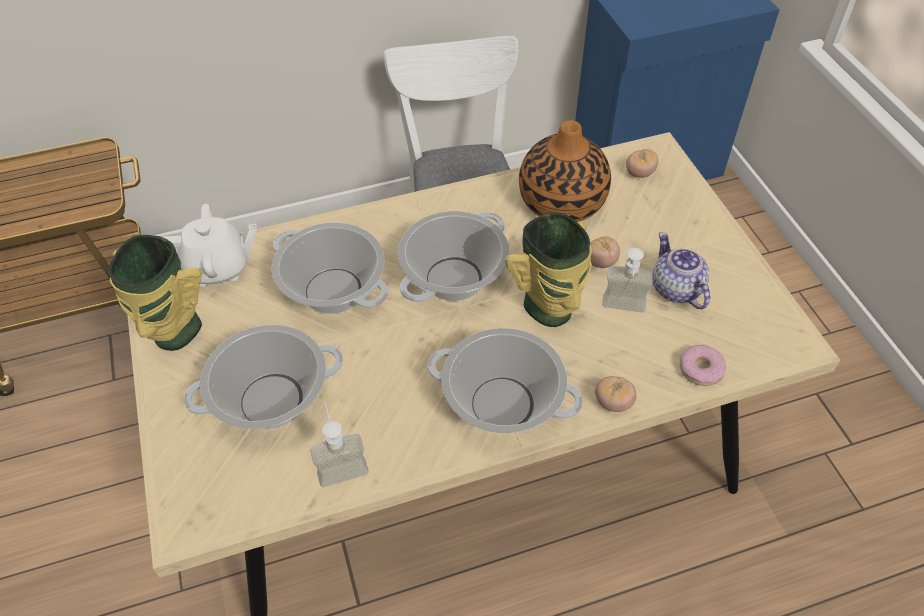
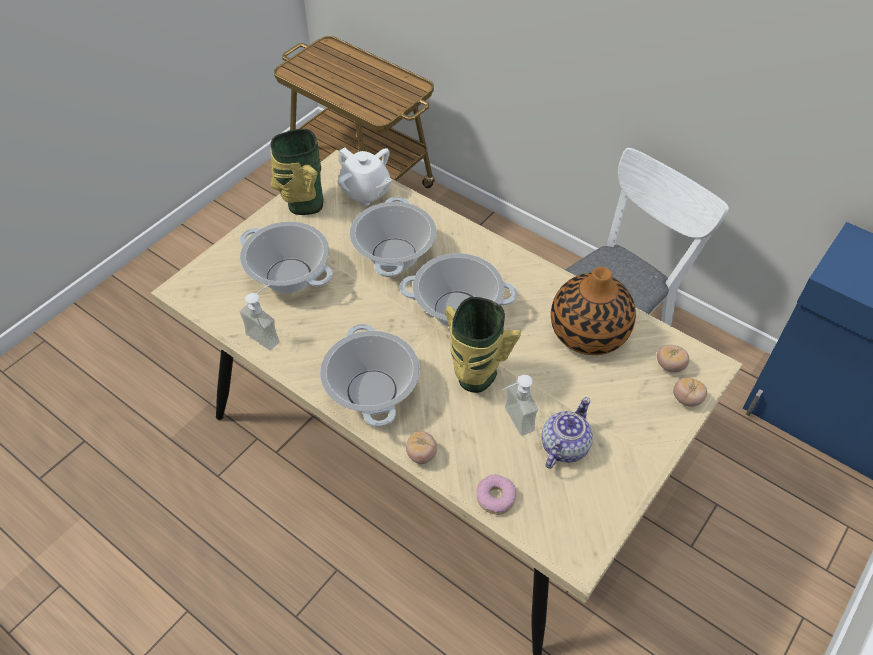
camera: 55 degrees right, 0 degrees up
tomato [588,236,620,268] -> tomato moved to [673,378,707,407]

